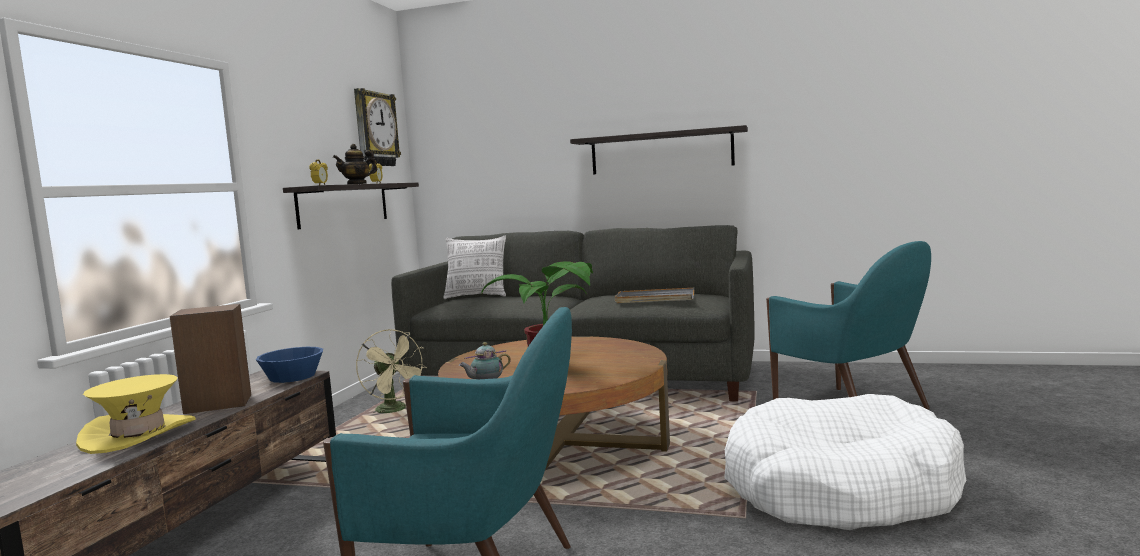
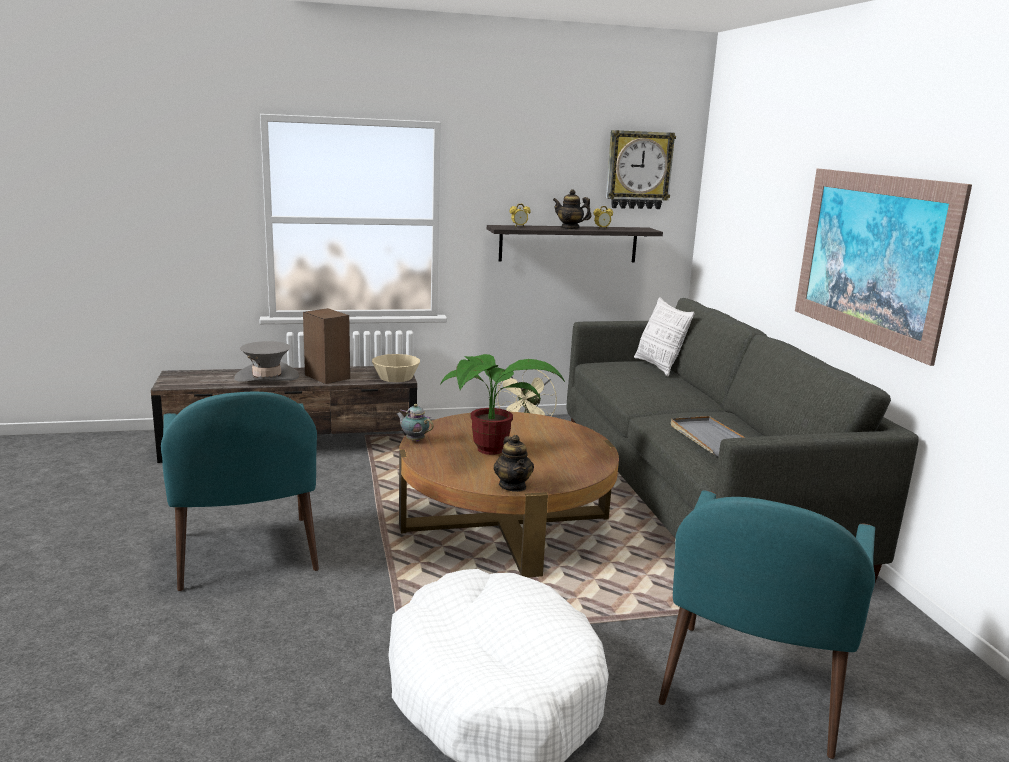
camera: 60 degrees right, 10 degrees up
yellow hat [76,374,196,454] -> grey hat [234,341,299,382]
blue bowl [256,347,323,383] -> beige bowl [372,354,420,382]
shelf [570,125,748,174] -> picture [795,169,972,366]
none -> teapot [494,435,534,492]

